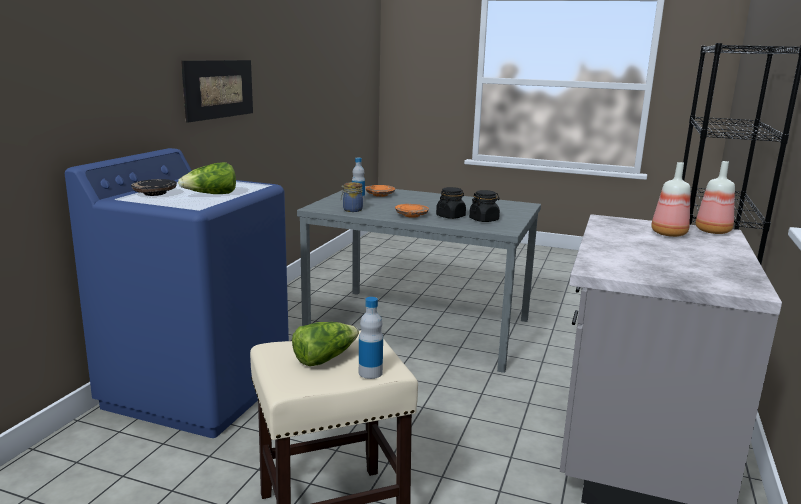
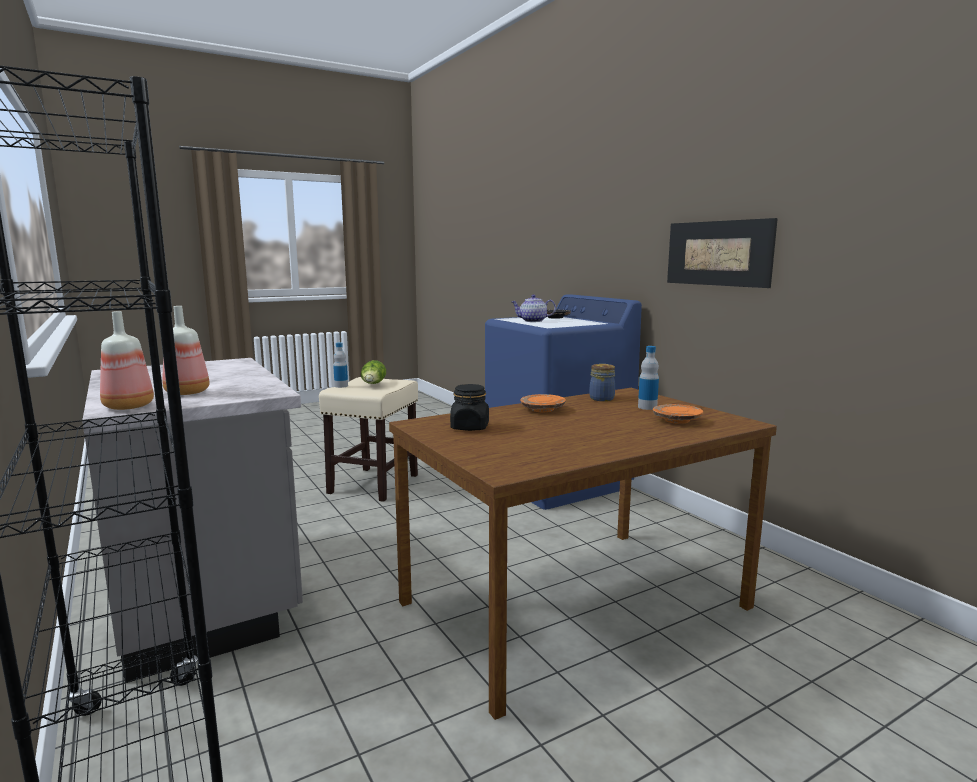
camera: 130 degrees right, 5 degrees down
lettuce [178,162,236,194] -> teapot [512,294,556,322]
grey dining table [297,186,541,373] -> brown dining table [389,388,777,720]
black jar [436,187,466,219] -> none

